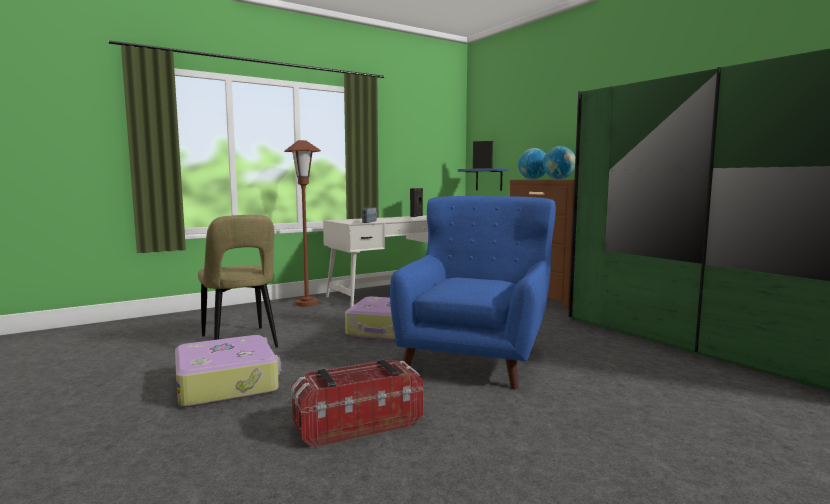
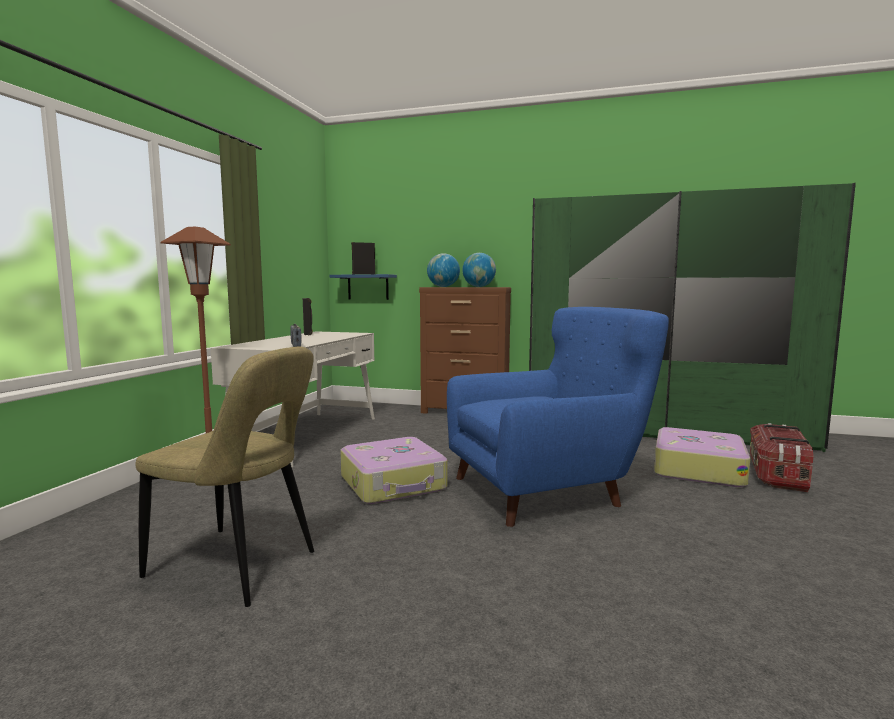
camera: 40 degrees left, 0 degrees up
suitcase [175,335,281,407] -> suitcase moved to [654,427,751,487]
storage box [291,360,423,448] -> storage box moved to [750,423,813,492]
blue armchair [390,196,556,389] -> blue armchair turned 90 degrees clockwise [447,307,669,527]

